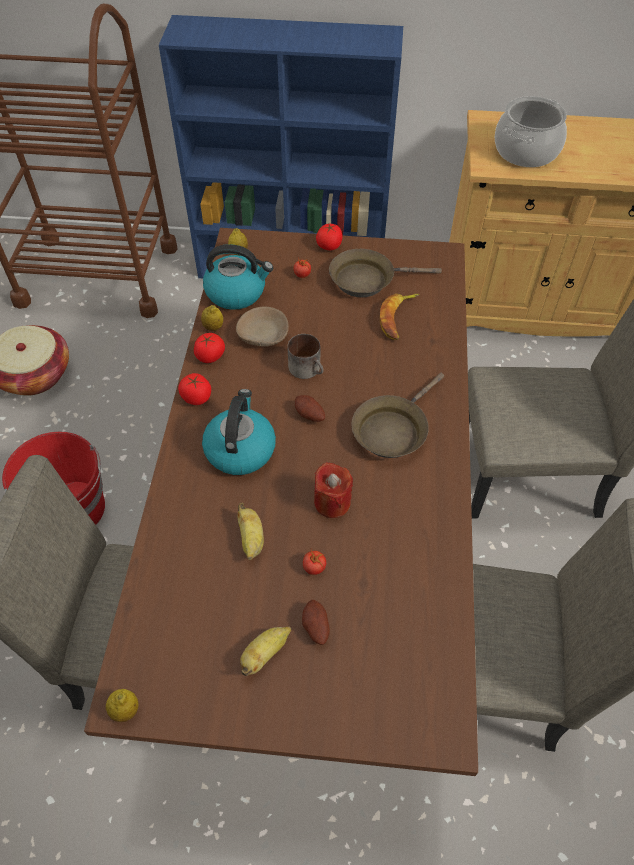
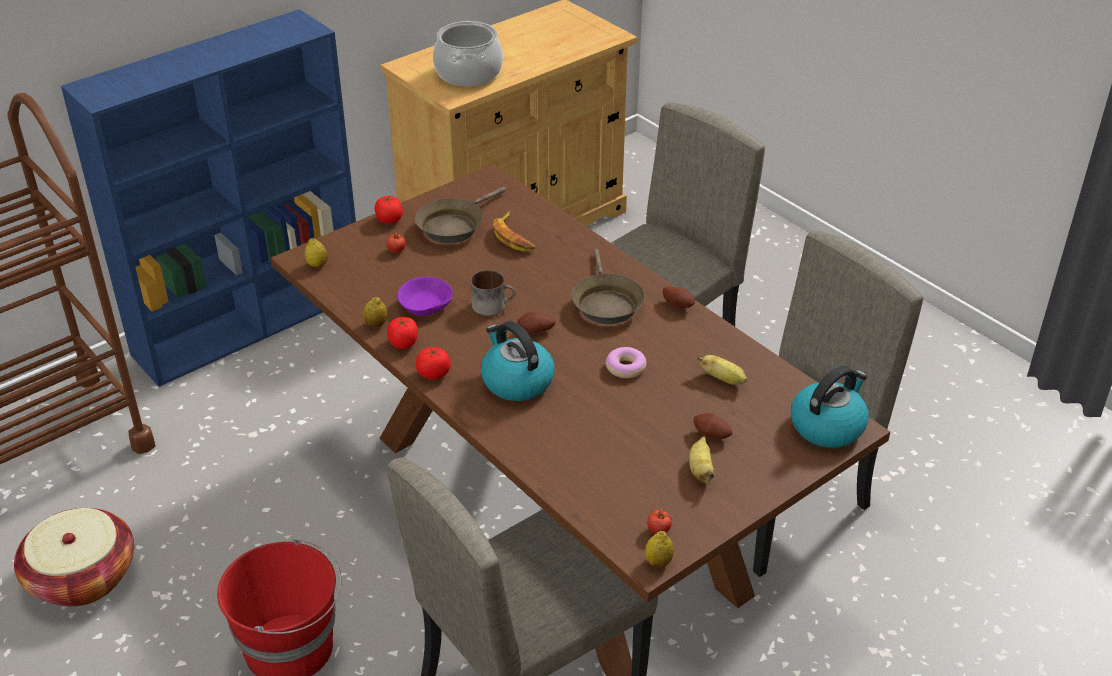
camera: 45 degrees left, 15 degrees down
kettle [203,244,273,310] -> kettle moved to [791,366,869,448]
beige bowl [236,306,289,347] -> purple bowl [397,277,453,316]
banana [237,503,264,560] -> banana moved to [697,353,747,385]
tomato [303,550,326,575] -> tomato moved to [647,508,672,534]
red candle [314,462,353,518] -> donut [605,347,647,378]
none -> potato [663,286,695,308]

